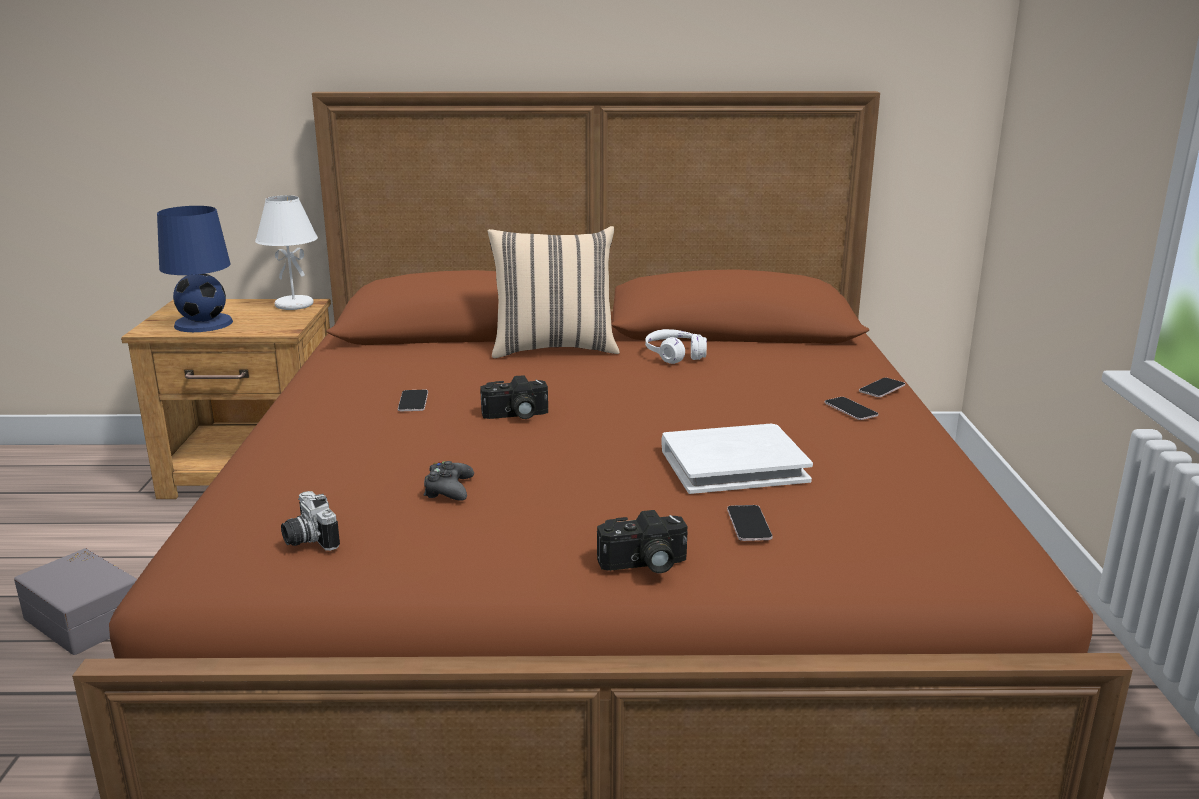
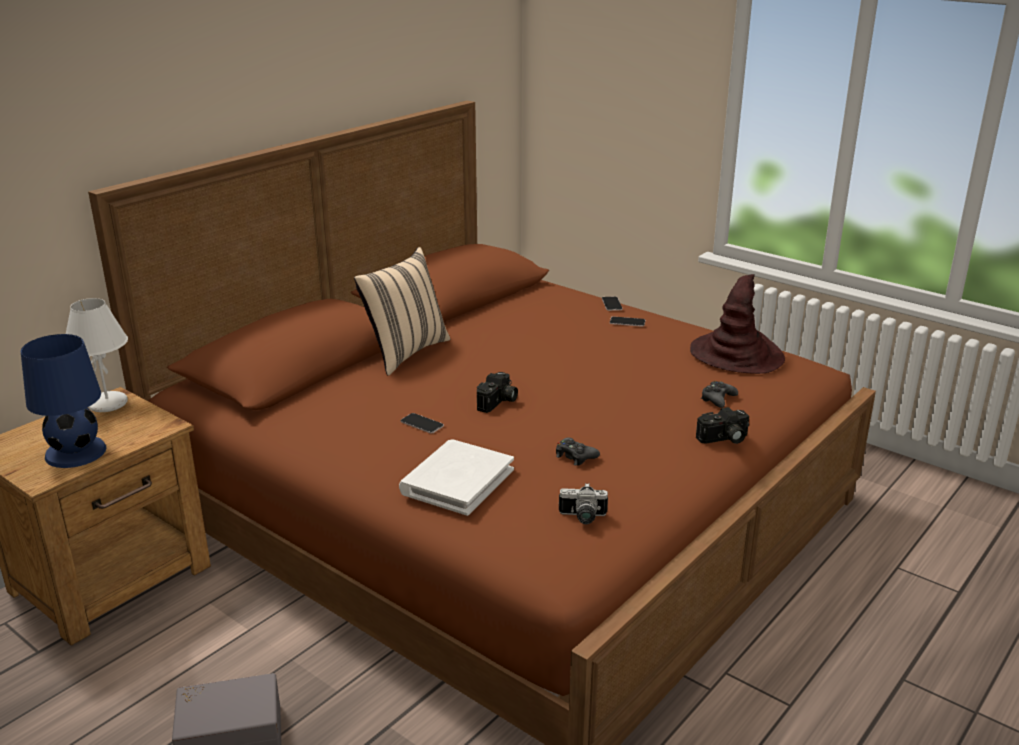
camera: 50 degrees left, 5 degrees up
camera [597,510,688,573] -> camera turned 45 degrees clockwise [696,407,749,444]
white headphones [645,329,707,364] -> none
white book [661,423,813,494] -> white book moved to [399,440,514,516]
phone [727,505,772,541] -> black game controller [701,381,738,408]
none -> brown hat [690,274,785,374]

